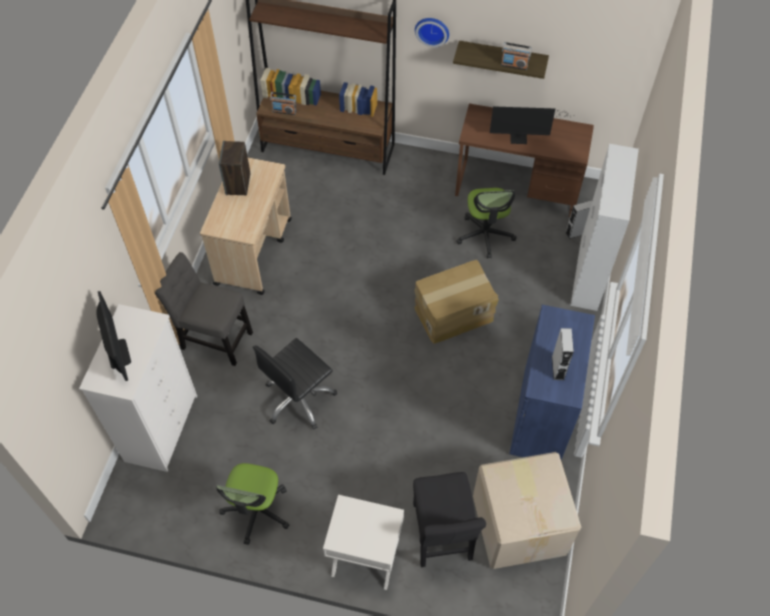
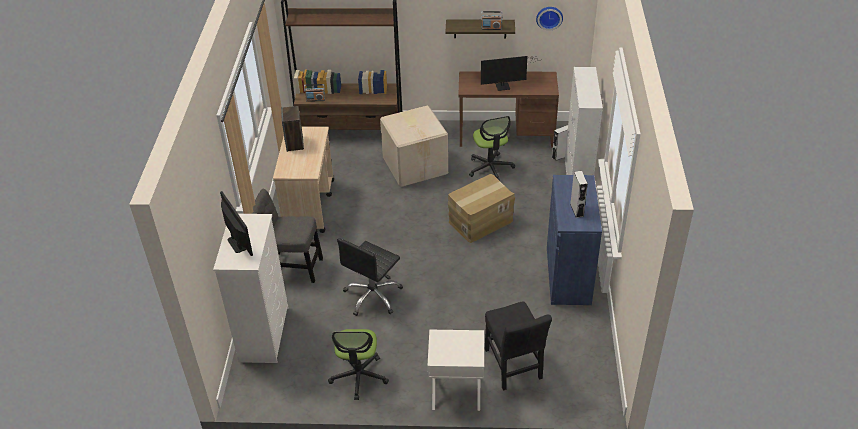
camera: 10 degrees left, 15 degrees down
wall clock [415,18,449,47] -> wall clock moved to [536,7,563,31]
cardboard box [473,452,581,569] -> cardboard box moved to [380,105,448,187]

